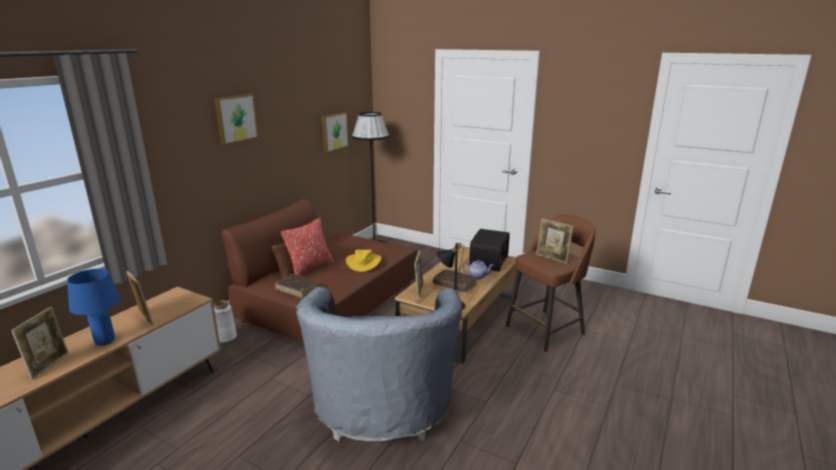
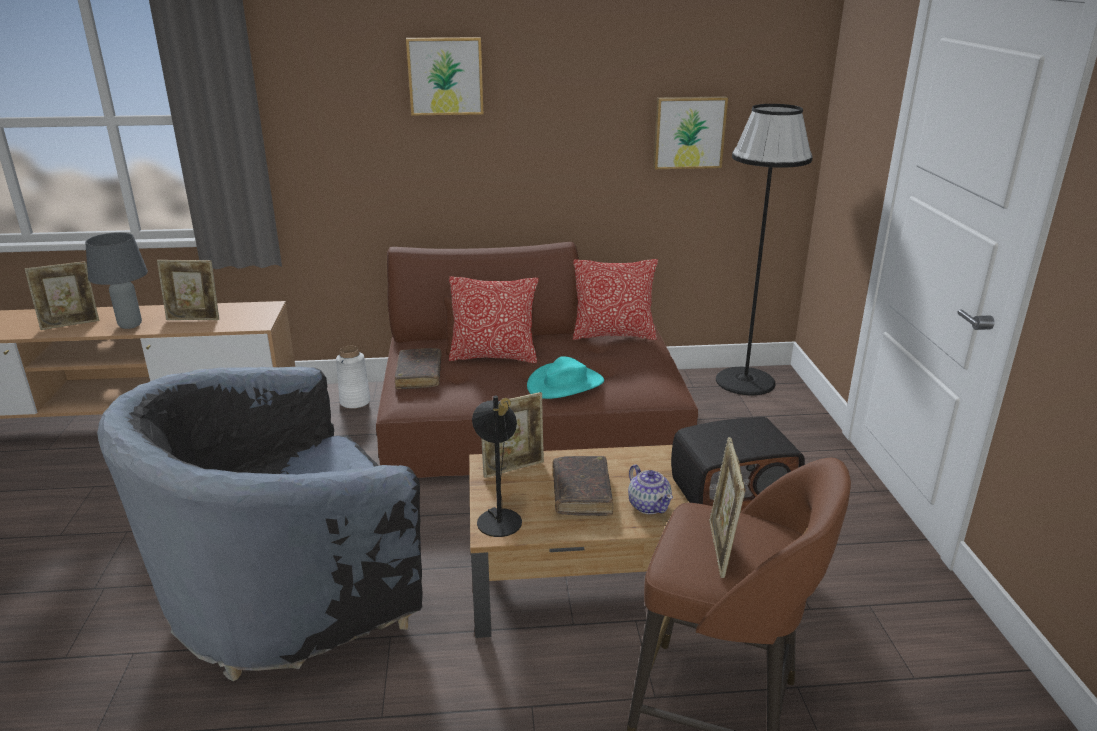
camera: 55 degrees right, 5 degrees up
blue table lamp [67,268,120,346] -> grey table lamp [85,232,148,329]
picture frame [126,271,153,325] -> picture frame turned 75 degrees clockwise [157,260,219,320]
yellow hat [346,250,381,272] -> turquoise hat [527,356,604,399]
none -> pillow [573,259,658,340]

